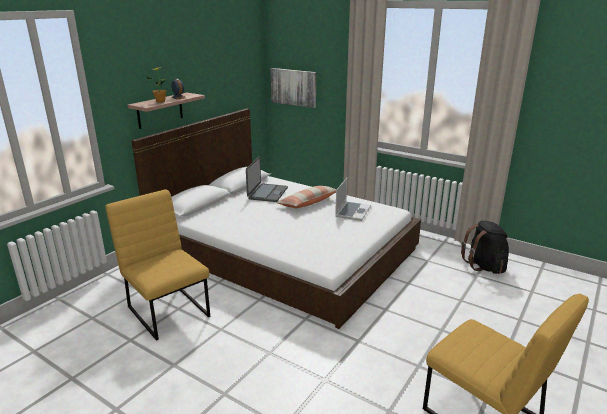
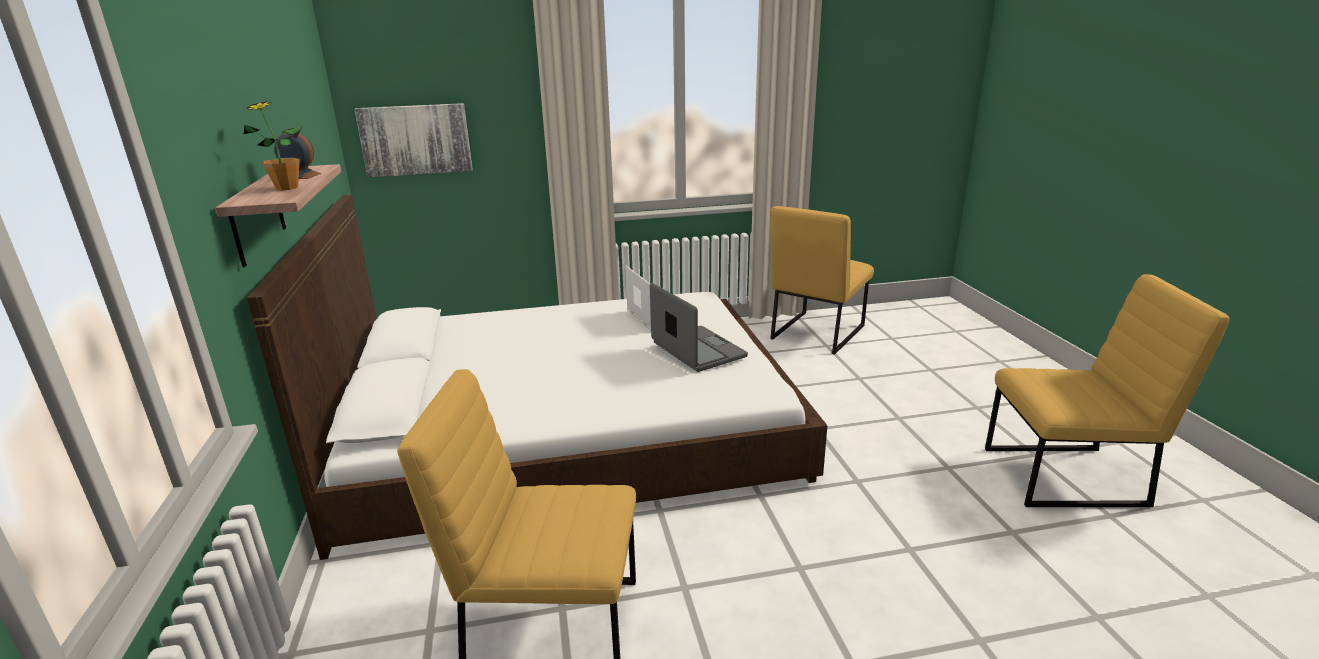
camera: 45 degrees left, 0 degrees up
laptop [246,156,288,202] -> laptop moved to [650,283,748,372]
pillow [277,186,336,208] -> none
black backpack [461,221,509,274] -> yellow chair [770,206,874,355]

